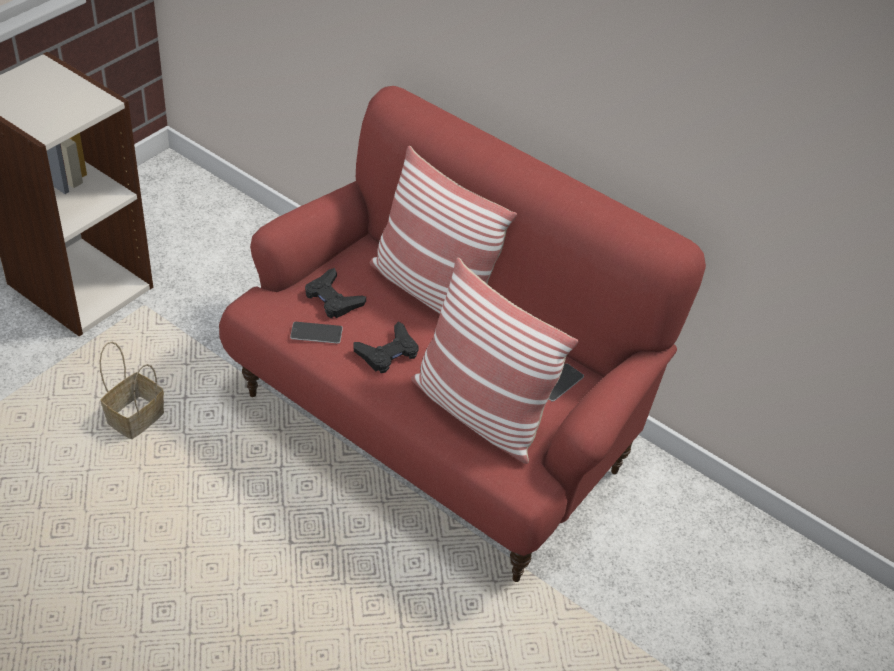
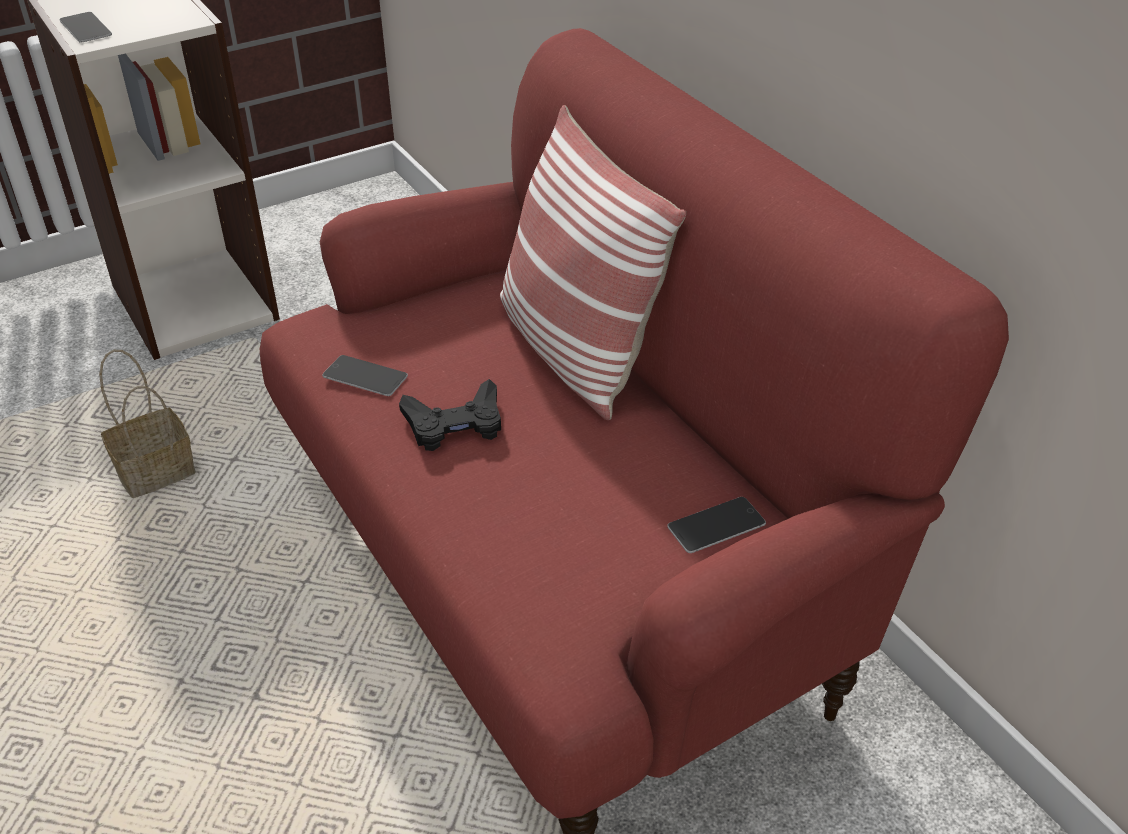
camera: 25 degrees right, 5 degrees down
black game controller [305,268,366,318] -> none
pillow [411,258,578,464] -> none
none -> phone [59,12,112,43]

